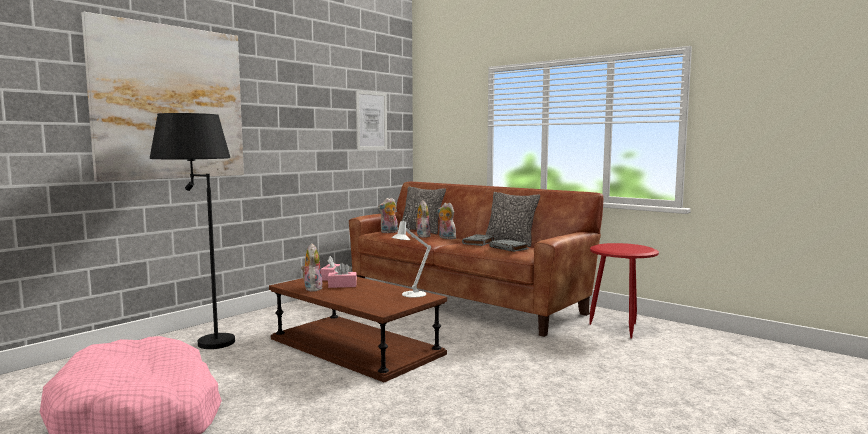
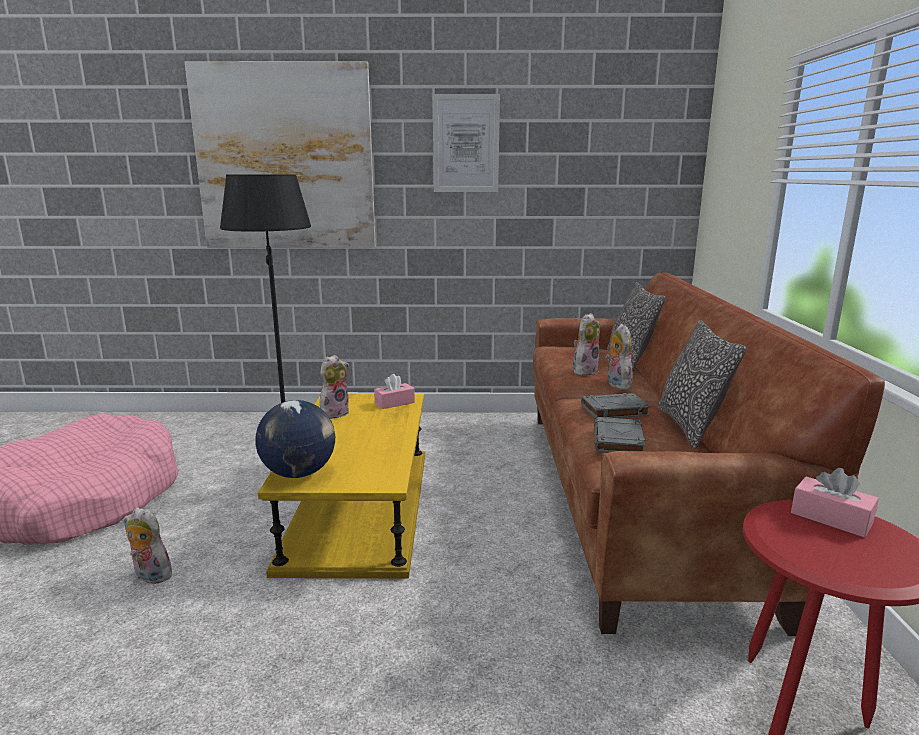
camera: 50 degrees right, 10 degrees up
brown coffee table [269,277,447,383] -> yellow coffee table [258,393,425,578]
pink tissue box [328,263,357,288] -> pink tissue box moved to [791,468,879,537]
picture [356,90,387,150] -> picture moved to [433,94,500,192]
plush toy [378,198,398,233] -> plush toy moved to [124,507,172,584]
white table lamp [391,216,431,298] -> none
none -> globe [255,400,335,478]

